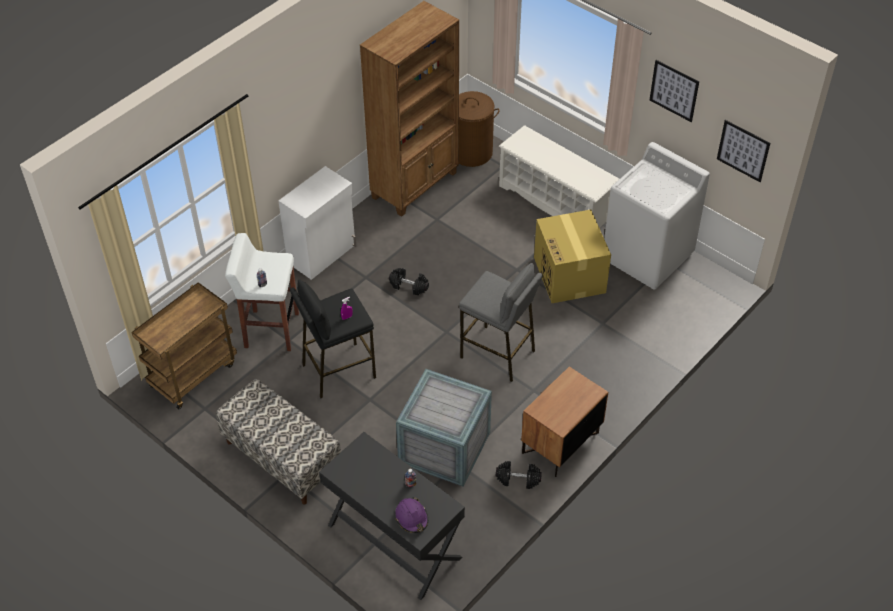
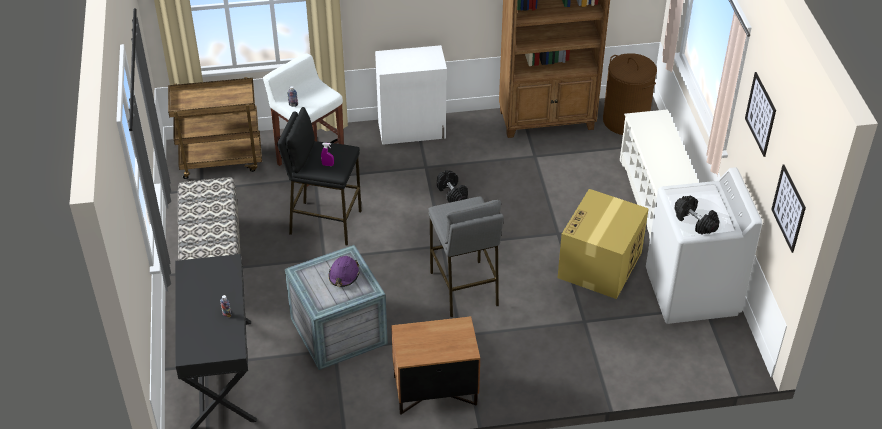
camera: 40 degrees right, 5 degrees down
purple hard hat [395,497,428,533] -> purple hard hat moved to [329,256,360,287]
black dumbbell [496,461,542,489] -> black dumbbell moved to [674,196,720,235]

